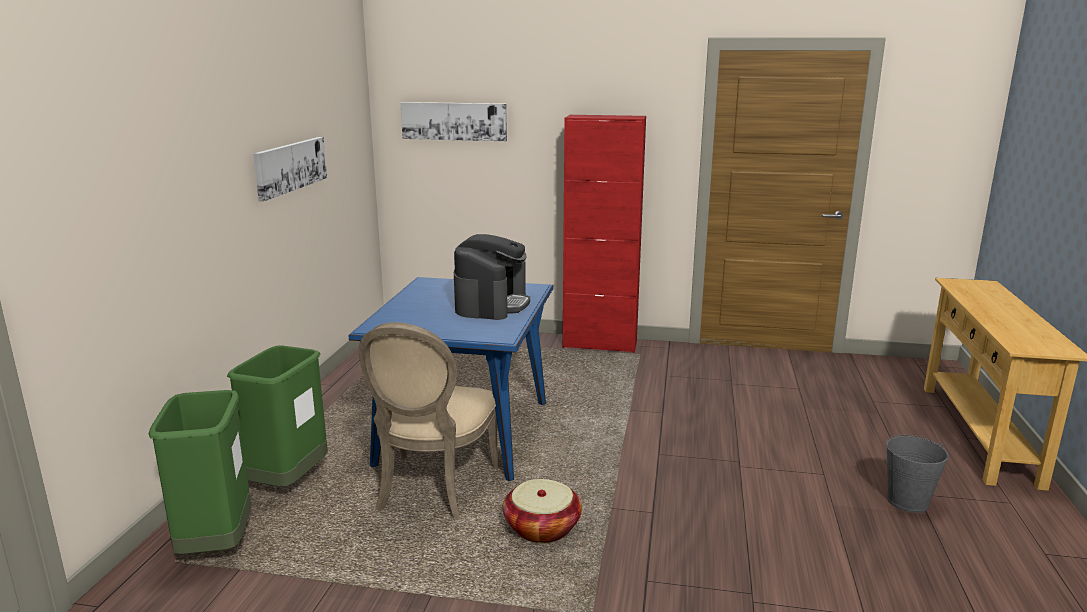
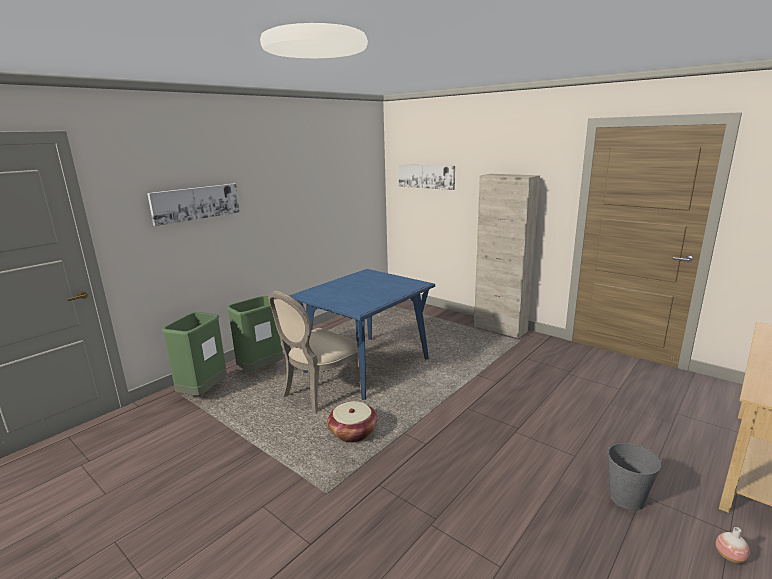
camera: 30 degrees right, 0 degrees up
picture [253,137,327,201] -> picture moved to [147,184,240,226]
coffee machine [454,234,530,320] -> none
red cabinet [563,115,646,353] -> beige cabinet [474,174,540,339]
none -> vase [716,527,750,563]

